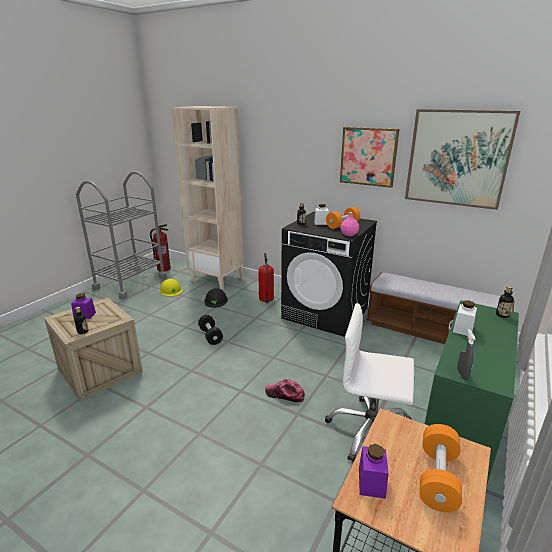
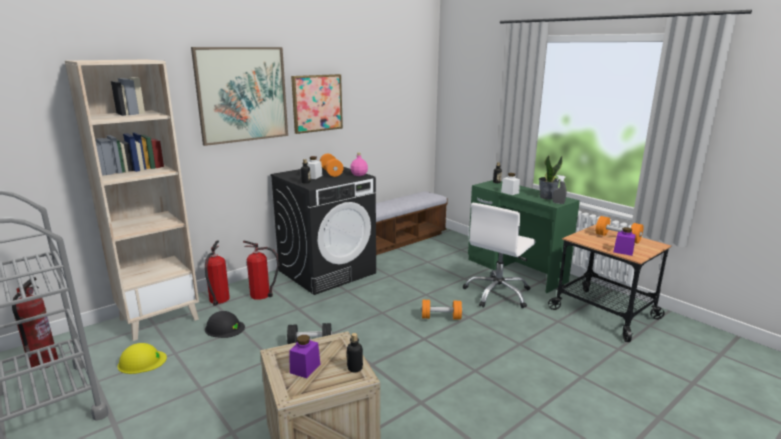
camera: 70 degrees left, 5 degrees down
cap [265,379,305,402] -> orange dumbbell [421,300,462,320]
picture [405,109,520,210] -> picture moved to [191,47,288,146]
none -> fire extinguisher [205,241,230,306]
none -> potted plant [539,155,563,200]

